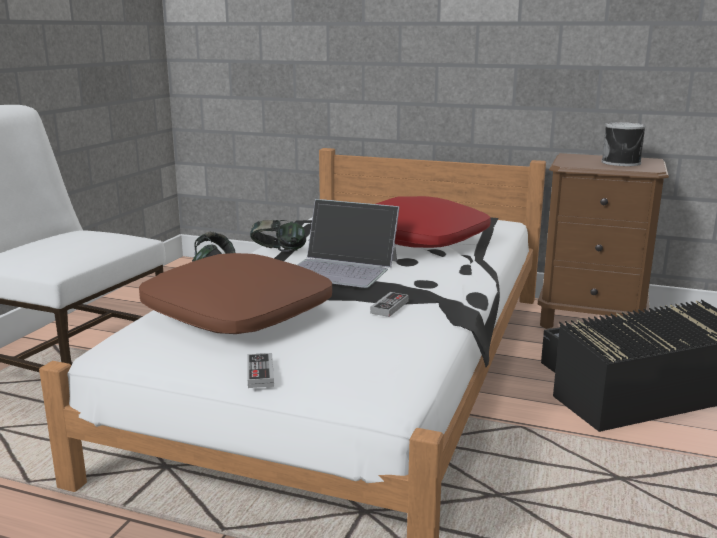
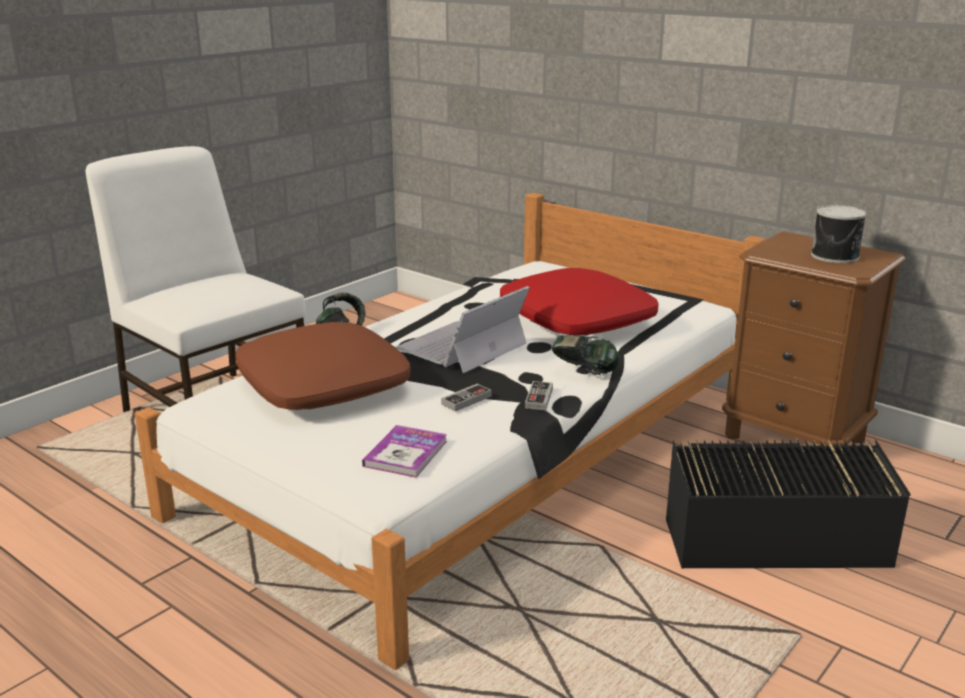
camera: 20 degrees right, 5 degrees up
game controller [248,353,274,388] -> game controller moved to [525,381,553,410]
headphones [250,220,306,252] -> headphones moved to [552,335,620,375]
laptop [297,199,399,288] -> laptop turned 90 degrees clockwise [396,286,530,373]
none -> book [362,425,447,478]

